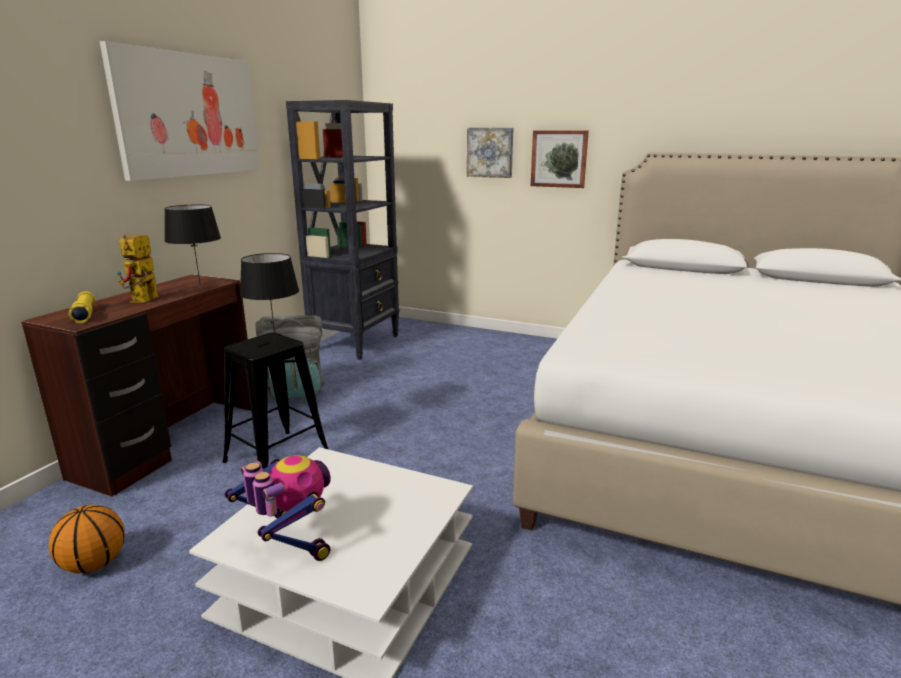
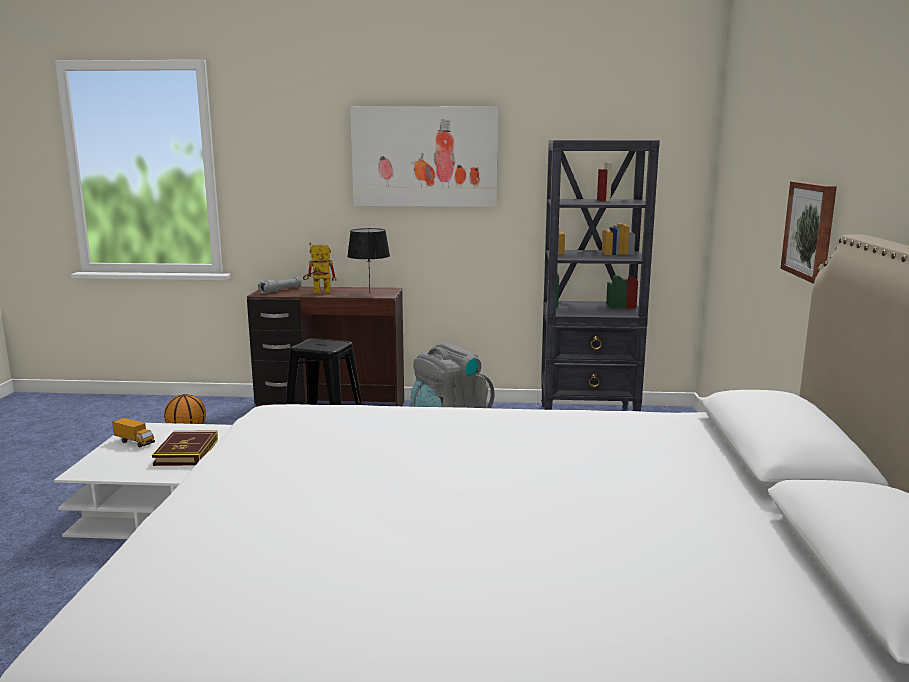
camera: 70 degrees right, 5 degrees down
yellow flashlight [69,291,95,323] -> grey flashlight [258,277,302,294]
toy robot [224,455,331,561] -> toy truck [112,418,155,447]
black table lamp [240,253,299,341] -> none
picture [467,128,513,178] -> none
none -> book [152,430,218,466]

